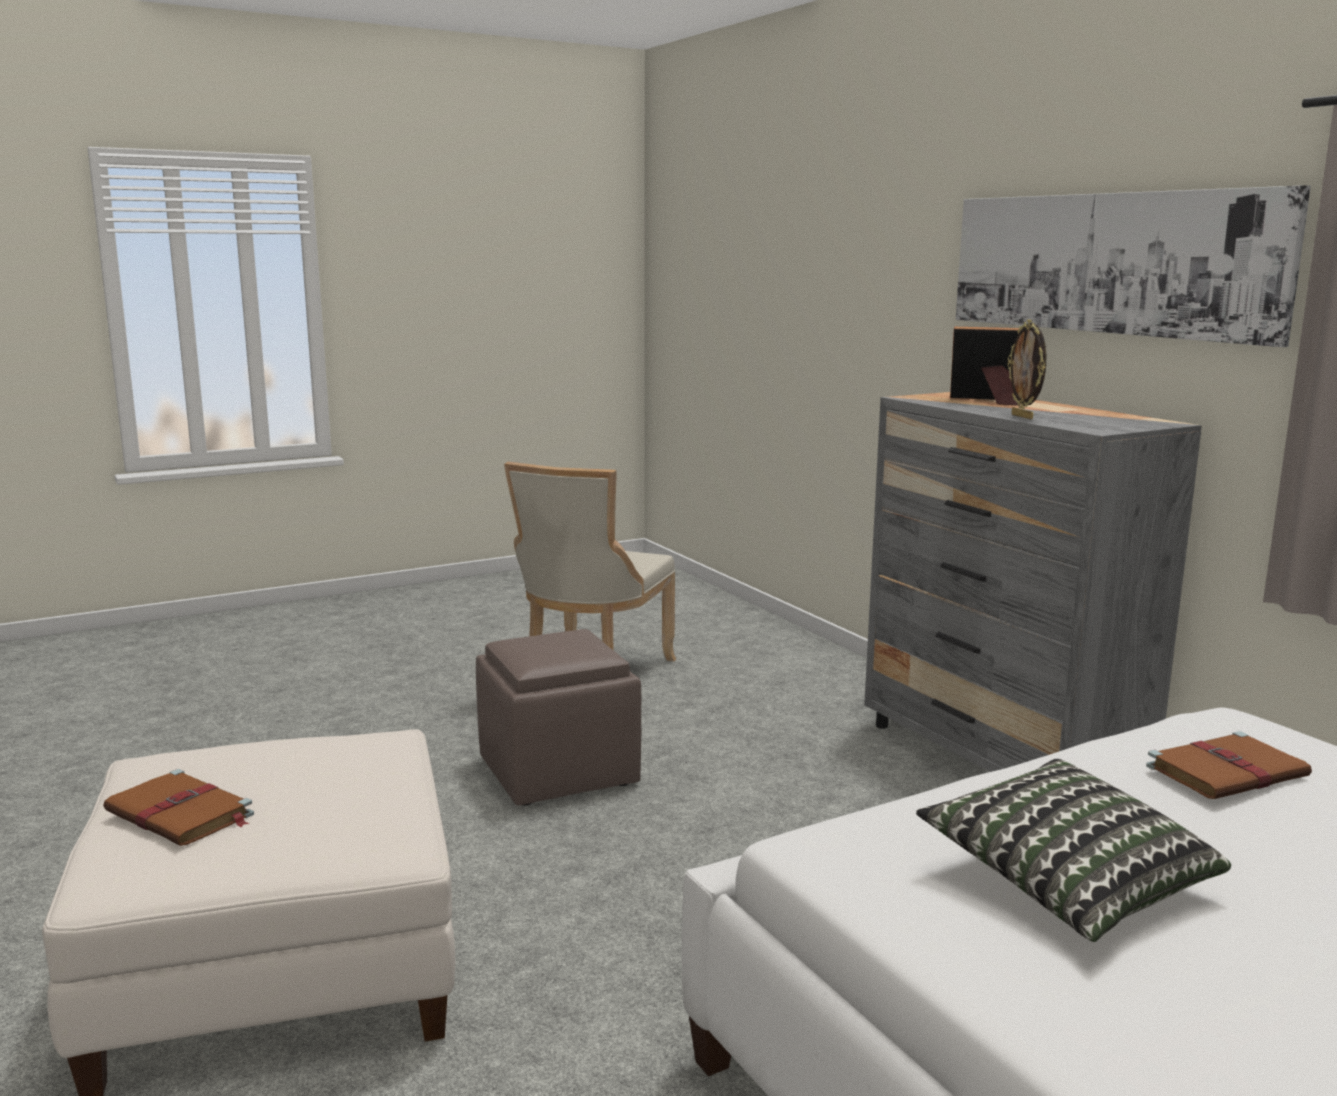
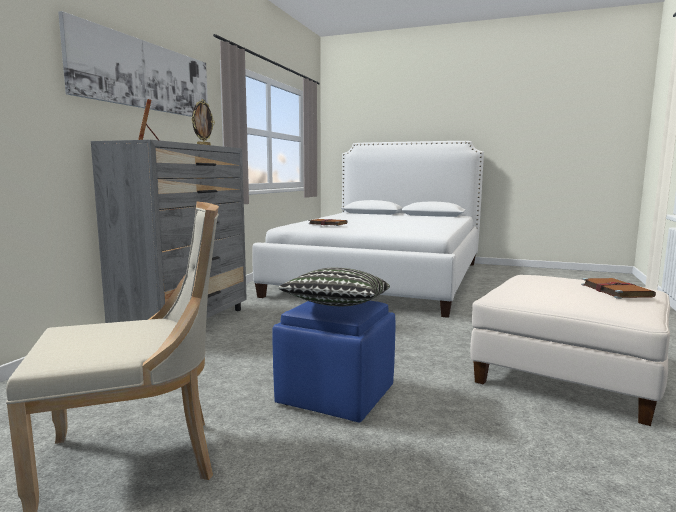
camera: 130 degrees left, 5 degrees down
brown ottoman [476,629,641,806] -> blue ottoman [272,301,395,422]
pillow [916,759,1231,942] -> pillow moved to [278,268,390,306]

